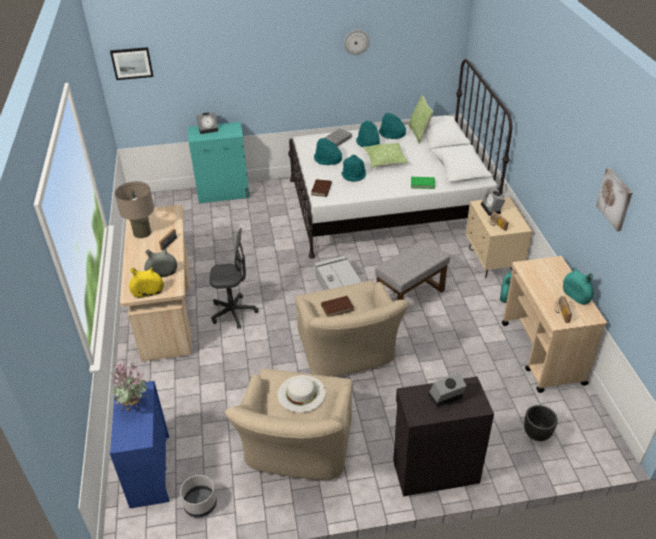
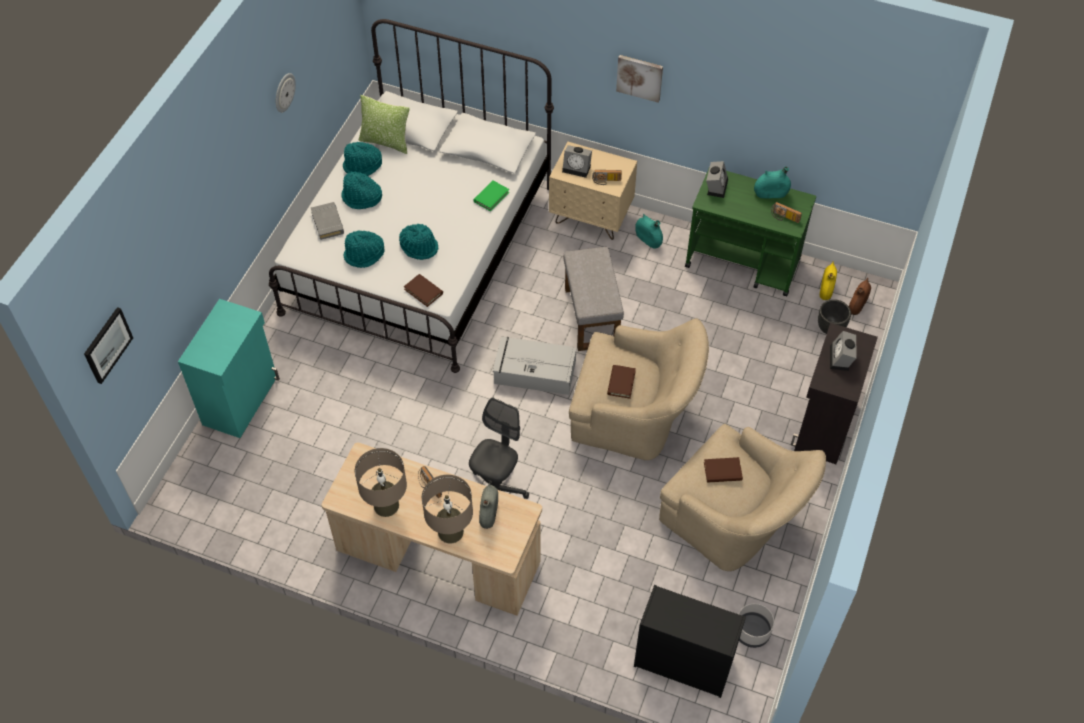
camera: 60 degrees left, 15 degrees up
potted plant [110,358,148,412] -> none
blue dresser [110,381,169,508] -> black dresser [634,585,746,698]
yellow vase [129,267,164,298] -> yellow vase moved to [820,261,837,300]
alarm clock [197,113,218,134] -> alarm clock moved to [706,161,728,198]
white hat [278,375,326,413] -> brown book [704,457,743,483]
pillow [363,143,409,168] -> none
beige cart [502,256,607,393] -> green cart [685,169,816,297]
picture [596,168,632,231] -> picture moved to [616,55,663,103]
none -> beige table lamp [422,475,473,543]
none -> brown vase [849,278,871,315]

